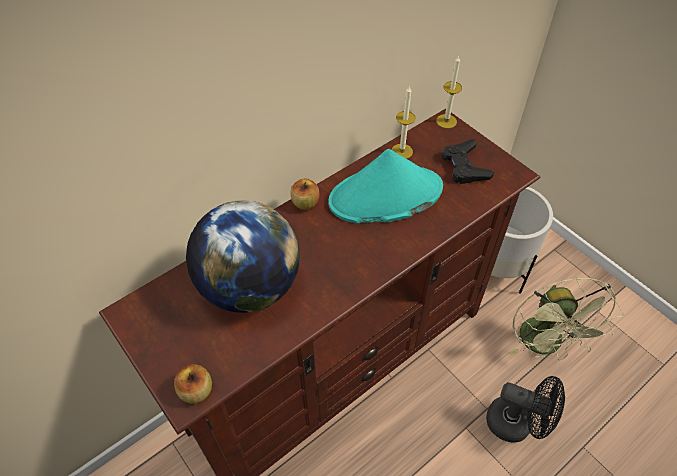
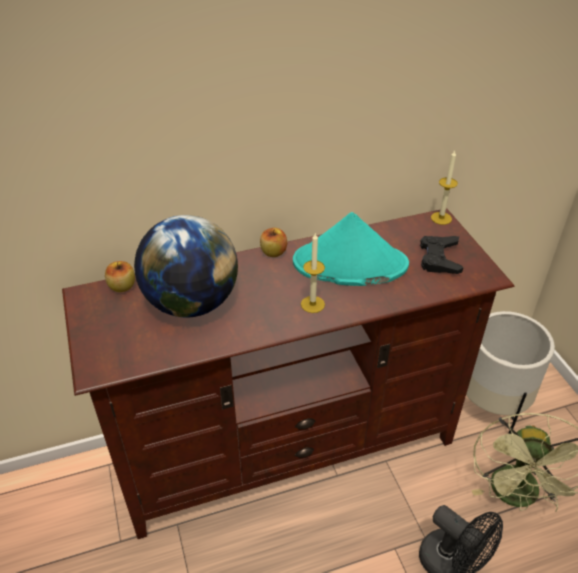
camera: 20 degrees right, 10 degrees down
apple [174,364,212,404] -> apple moved to [105,261,135,292]
candle [392,85,416,159] -> candle moved to [301,232,325,313]

